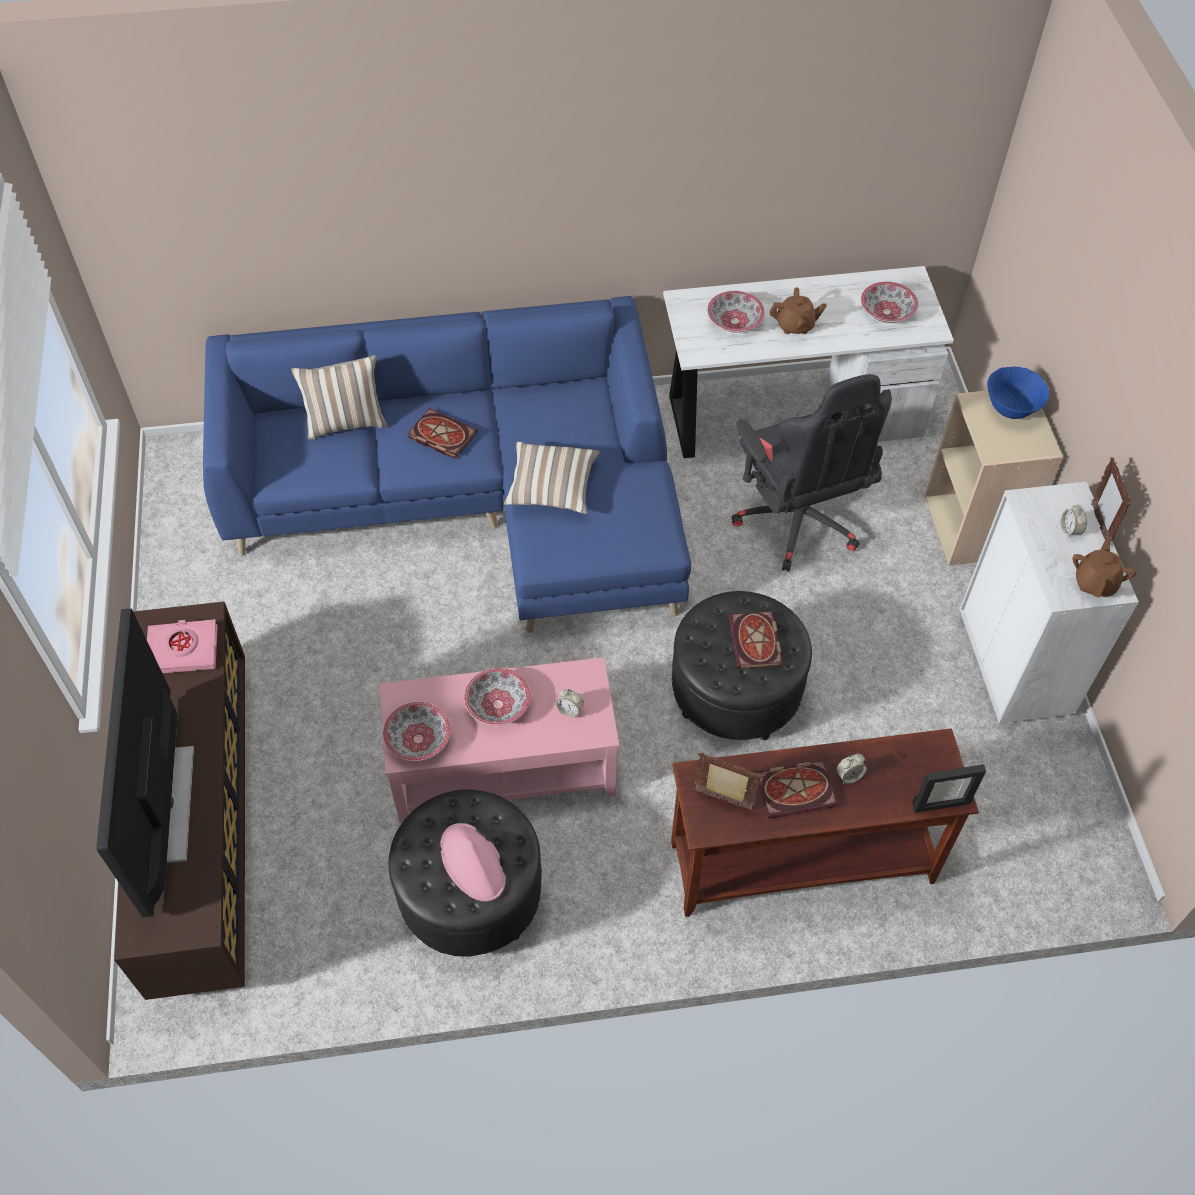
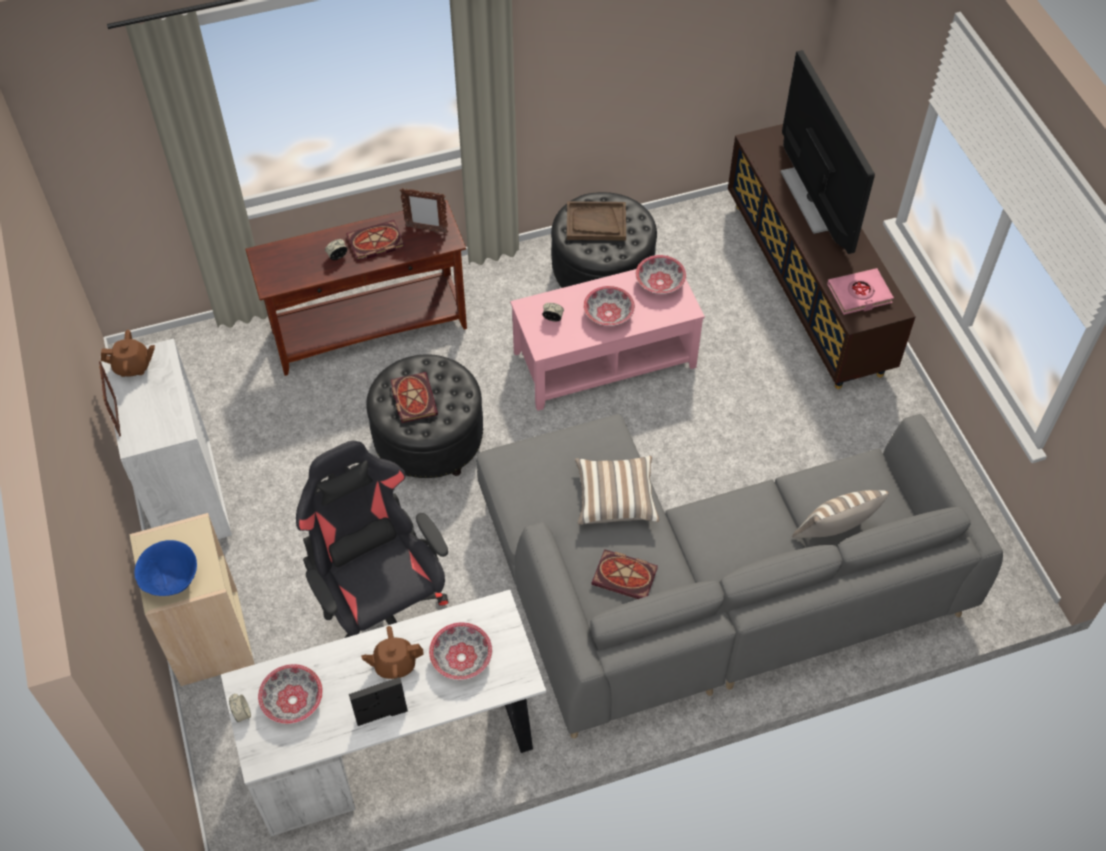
camera: 170 degrees right, 0 degrees up
blue sofa [203,296,691,633] -> grey sofa [476,414,1003,739]
book [407,408,477,459] -> book moved to [591,549,658,599]
pink hat [440,823,506,902] -> brown tray [567,201,626,241]
picture frame [912,764,986,813] -> picture frame moved to [349,677,408,726]
alarm clock [1061,504,1087,537] -> alarm clock moved to [229,694,251,723]
brown teapot [1073,537,1137,598] -> brown teapot turned 105 degrees counterclockwise [101,330,155,377]

